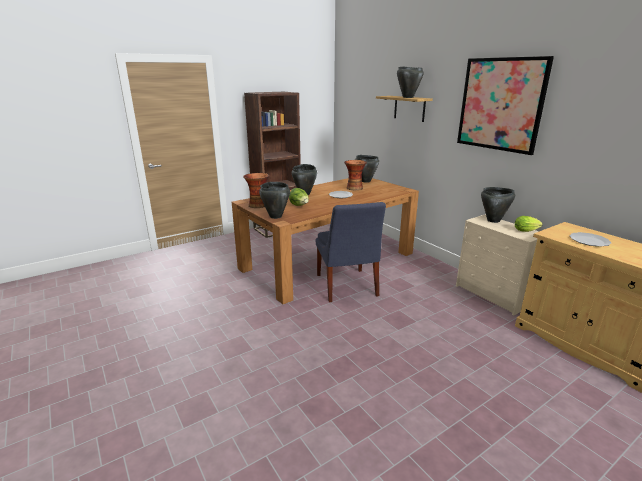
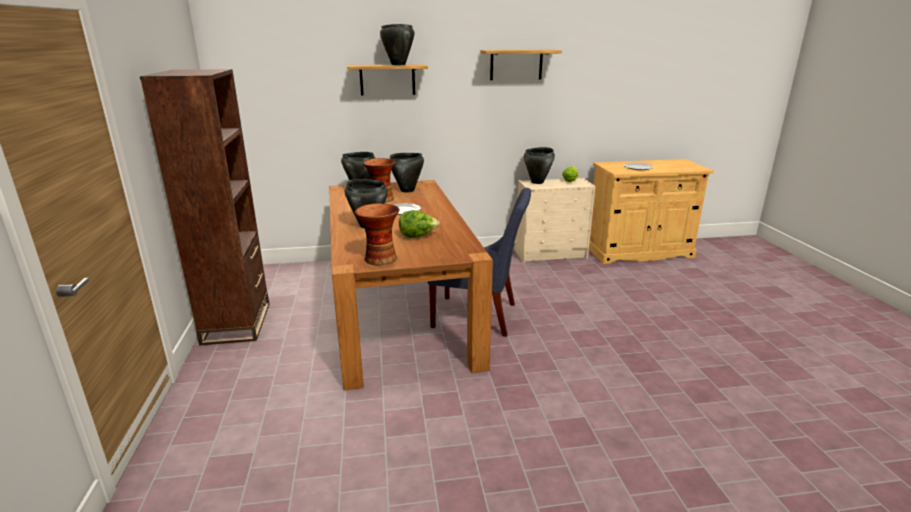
camera: 65 degrees left, 0 degrees up
black cooking pot [259,182,290,219] -> black cooking pot moved to [390,153,424,192]
picture [457,56,554,155] -> shelf [480,50,562,80]

